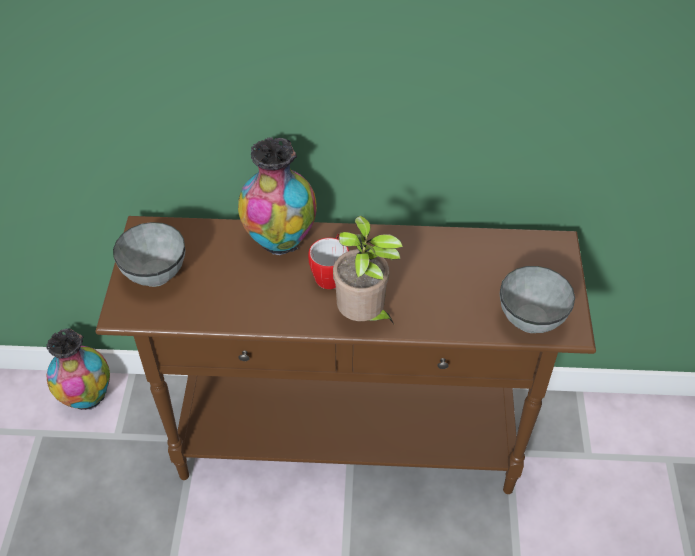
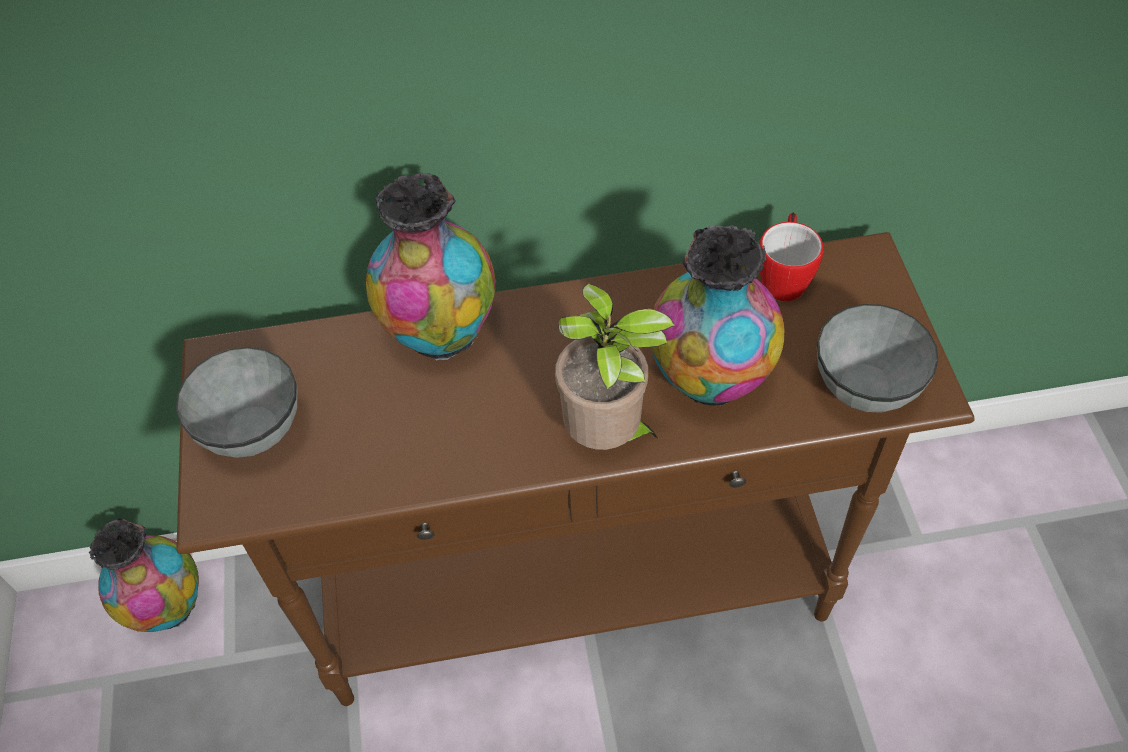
camera: 10 degrees left, 5 degrees up
mug [308,233,349,289] -> mug moved to [759,213,824,301]
none -> vase [651,225,784,406]

